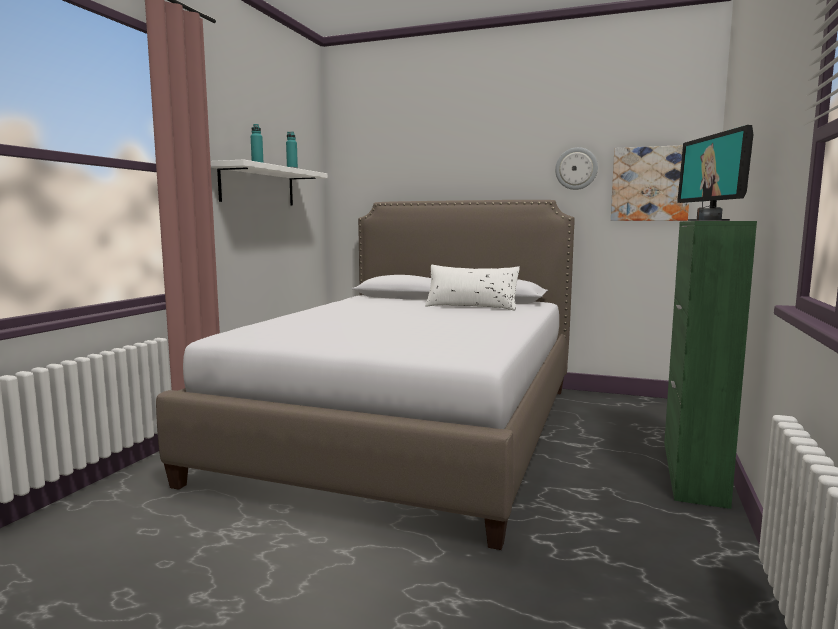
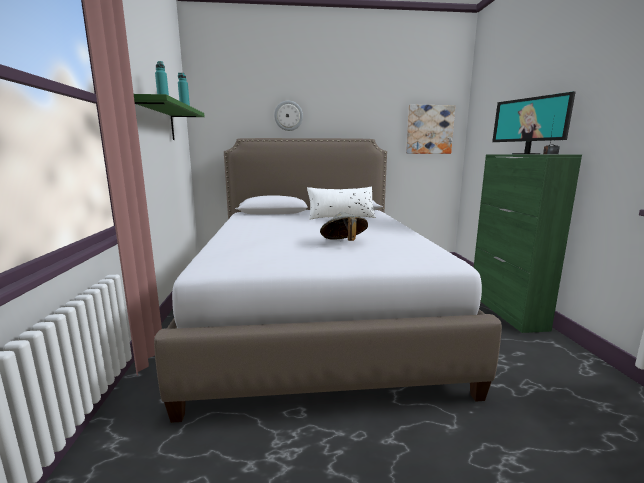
camera: 25 degrees left, 5 degrees up
white shelf [210,160,327,206] -> green shelf [134,94,205,140]
wall clock [555,147,598,190] -> wall clock moved to [274,101,303,131]
none -> grey hat [320,212,368,241]

